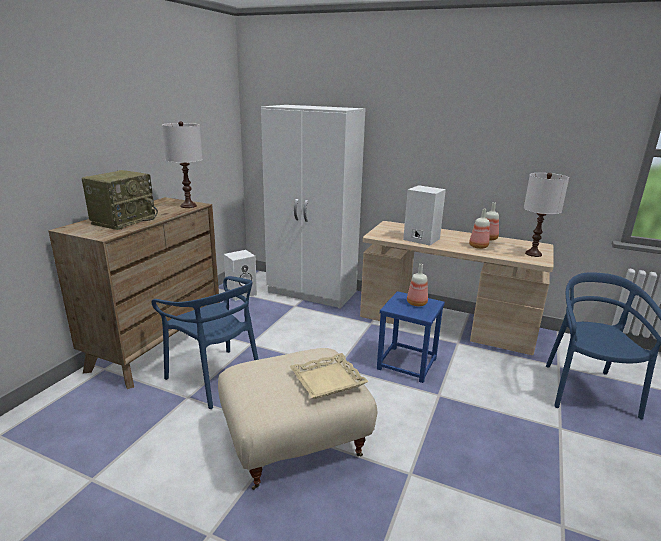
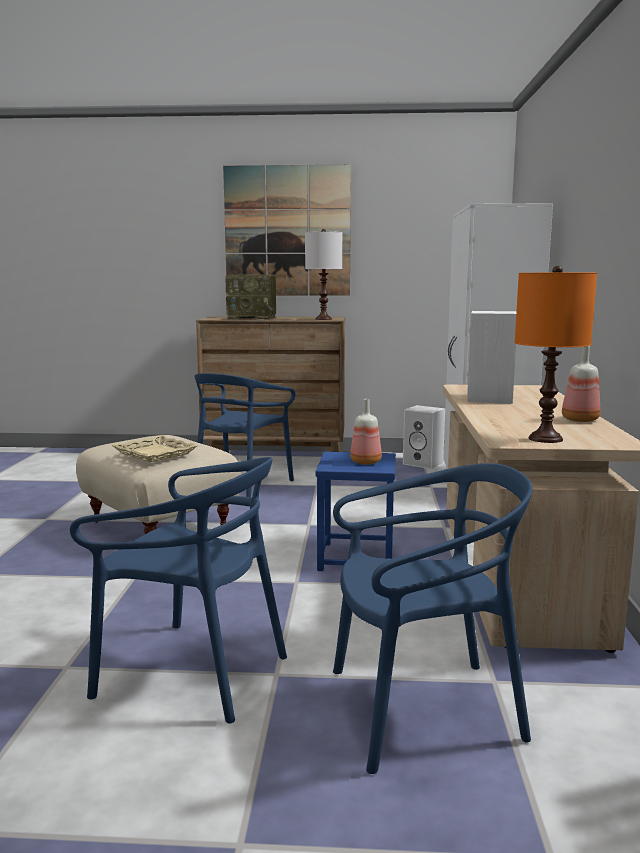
camera: 70 degrees right, 10 degrees down
bottle [469,209,490,249] -> none
white table lamp [524,173,569,257] -> orange table lamp [515,266,597,443]
none -> blue chair [70,457,287,723]
none -> picture [223,165,351,296]

